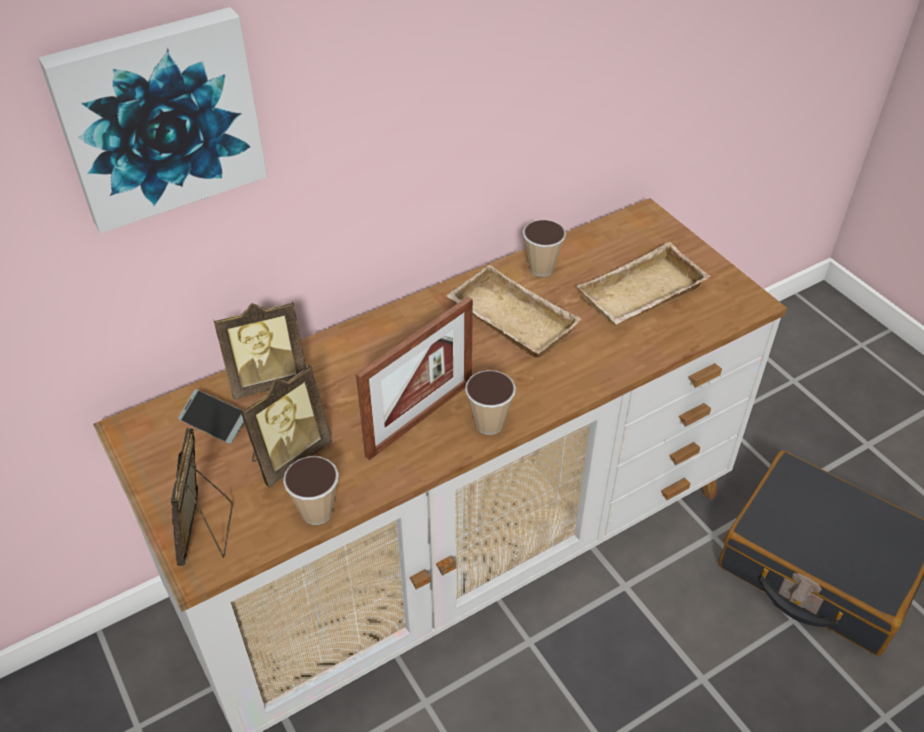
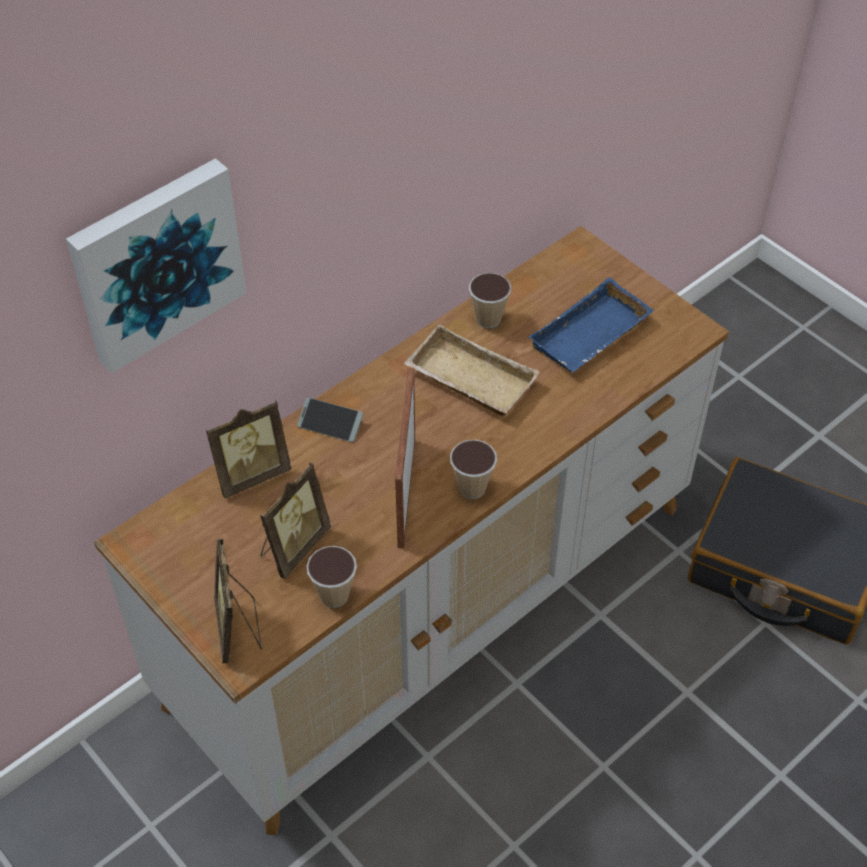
camera: 10 degrees left, 5 degrees up
phone [178,389,244,444] -> phone moved to [297,398,363,442]
picture frame [356,297,473,460] -> picture frame turned 150 degrees clockwise [395,368,415,548]
beige tray [577,242,711,325] -> blue tray [528,277,654,372]

